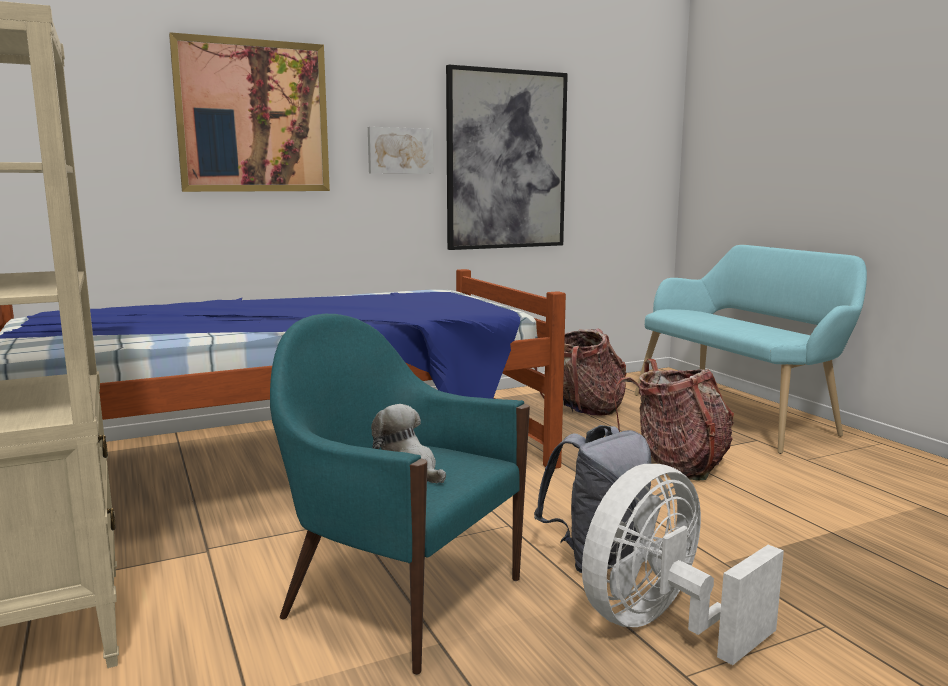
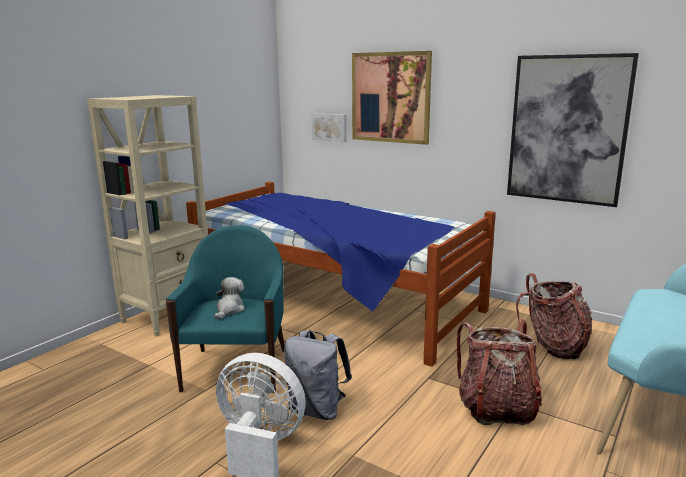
camera: 60 degrees right, 5 degrees up
picture [368,127,433,174] -> picture moved to [311,113,347,142]

